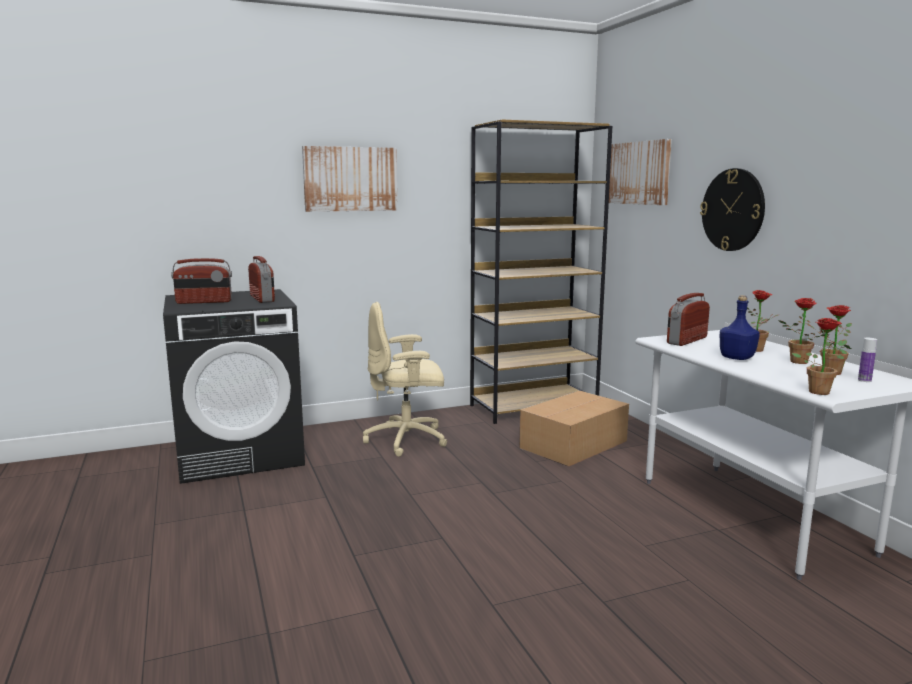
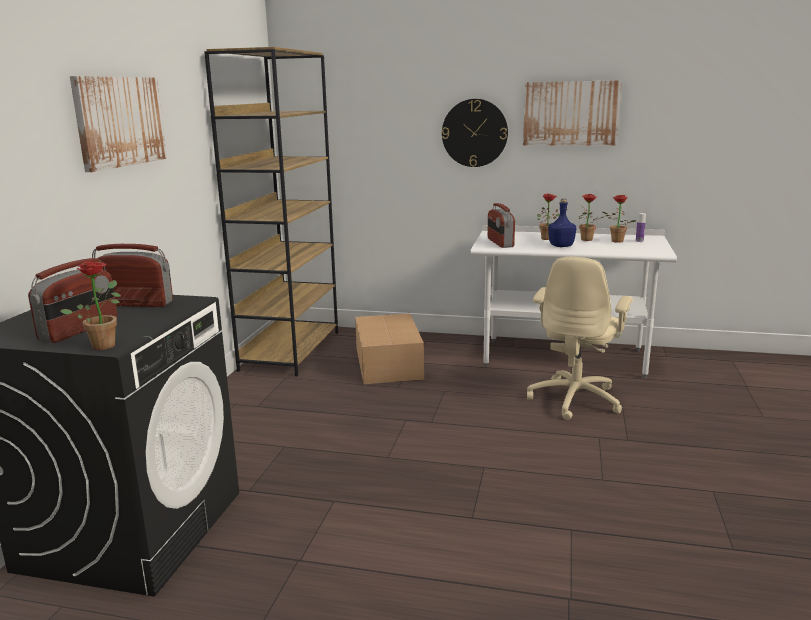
camera: 55 degrees left, 5 degrees up
beige office chair [363,302,447,457] -> beige office chair moved to [527,257,633,420]
picture [609,139,672,205] -> picture moved to [523,80,622,145]
potted plant [792,318,847,395] -> potted plant moved to [60,261,121,350]

